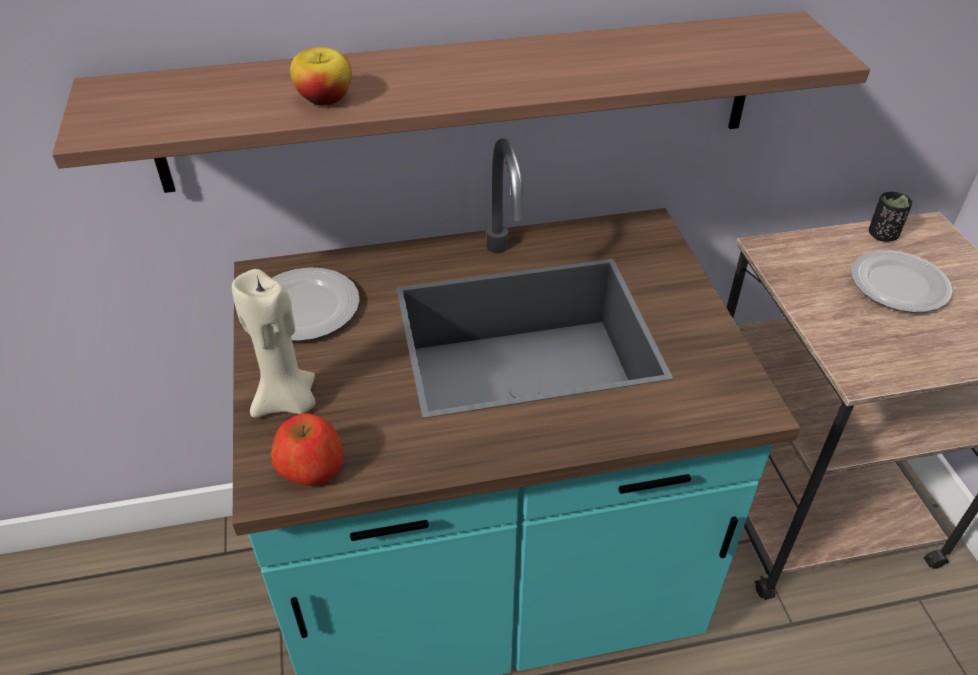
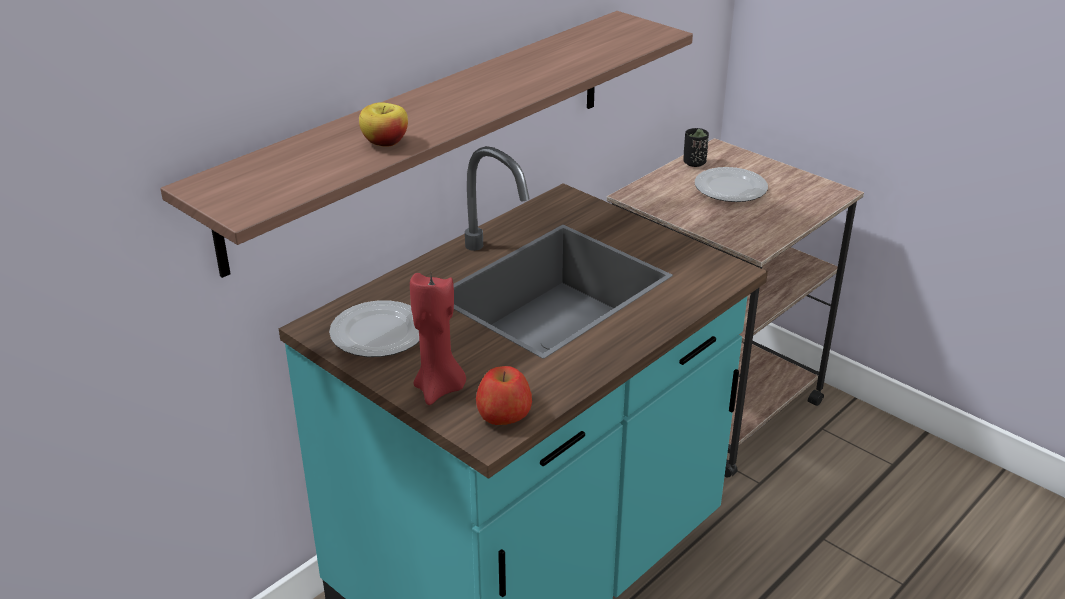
camera: 35 degrees left, 10 degrees down
beige candle [232,269,316,418] -> red candle [410,273,466,405]

